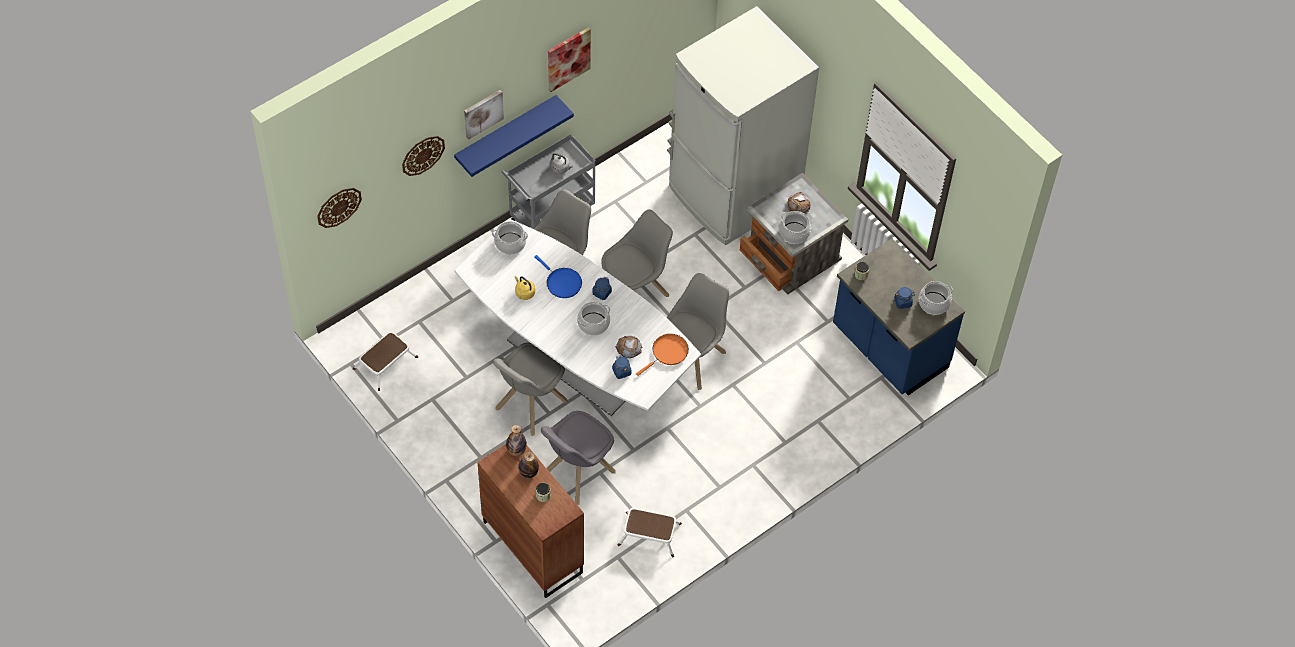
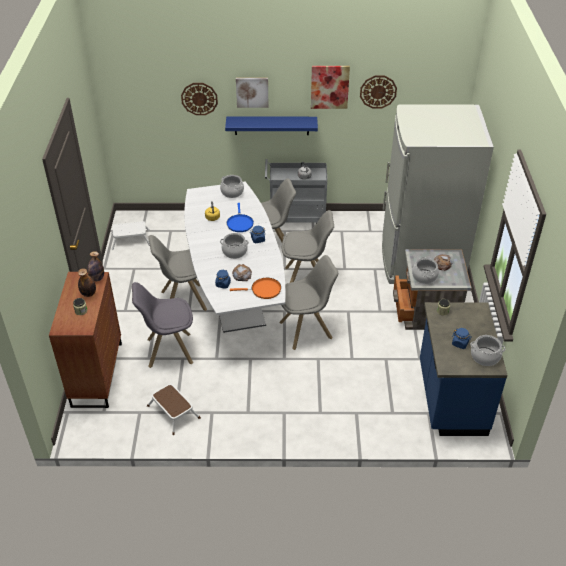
camera: 40 degrees right, 15 degrees down
wall clock [317,188,362,228] -> wall clock moved to [360,76,397,109]
brown step ladder [353,331,418,391] -> white step ladder [111,221,150,250]

